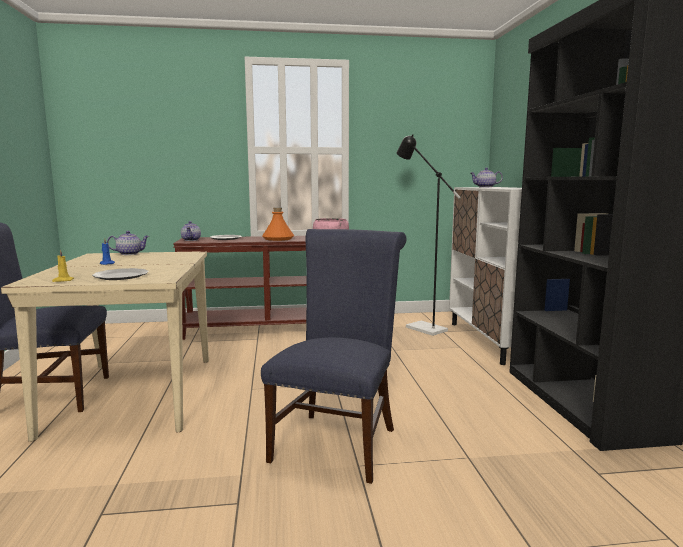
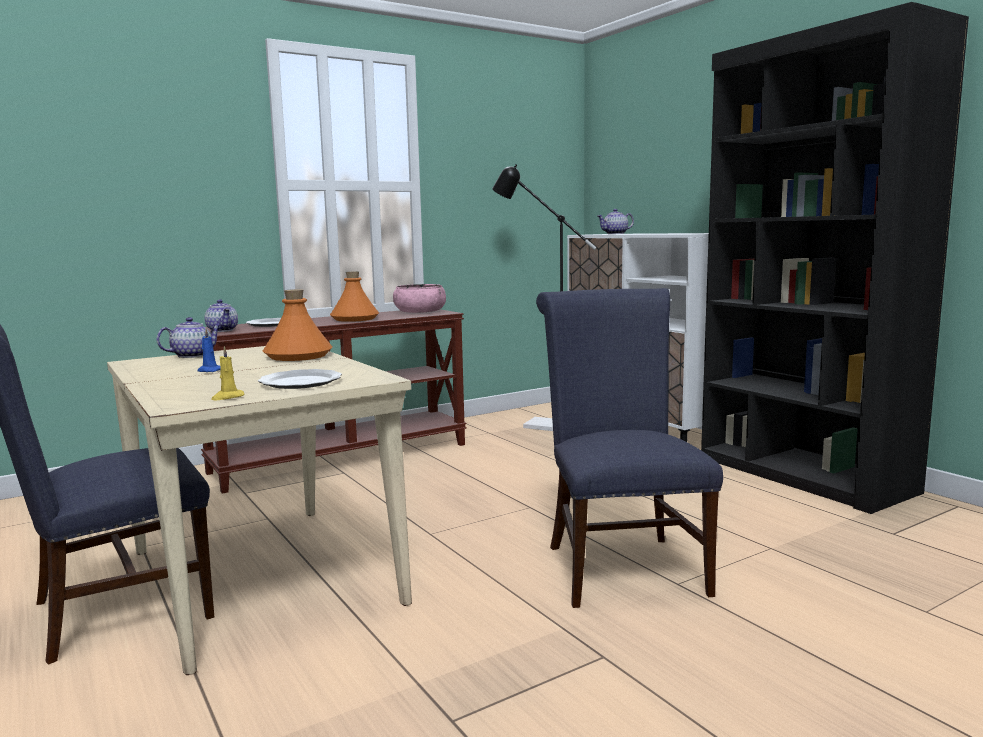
camera: 25 degrees left, 0 degrees up
none -> orange bottle [263,289,332,361]

